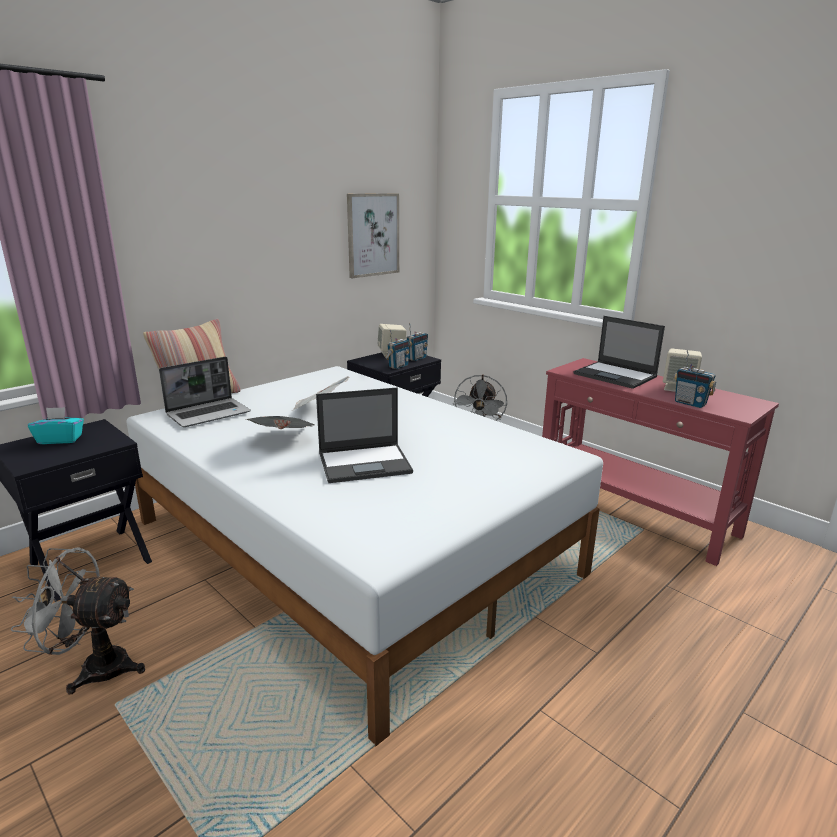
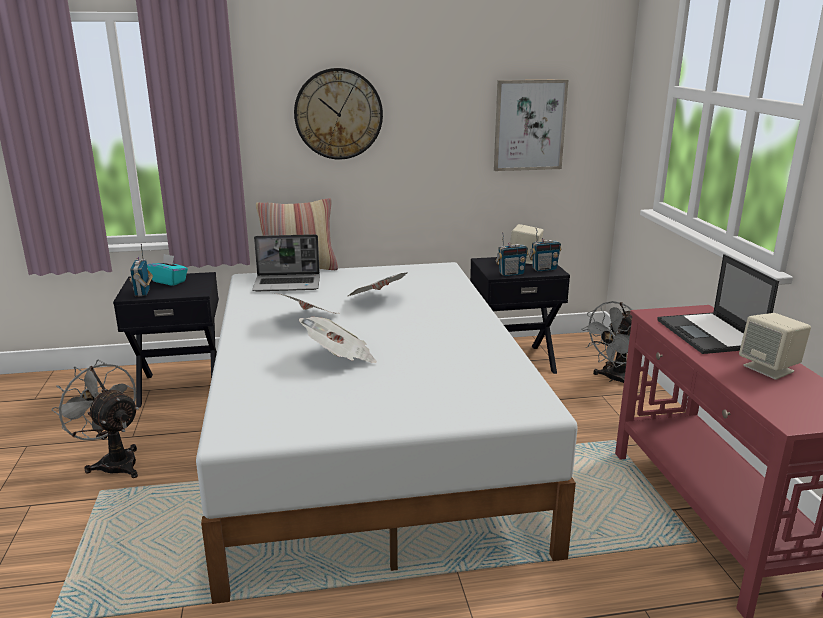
camera: 35 degrees right, 0 degrees up
laptop [316,388,413,483] -> newspaper [299,317,377,363]
radio [674,350,716,408] -> radio moved to [130,244,153,297]
none -> wall clock [294,68,383,160]

